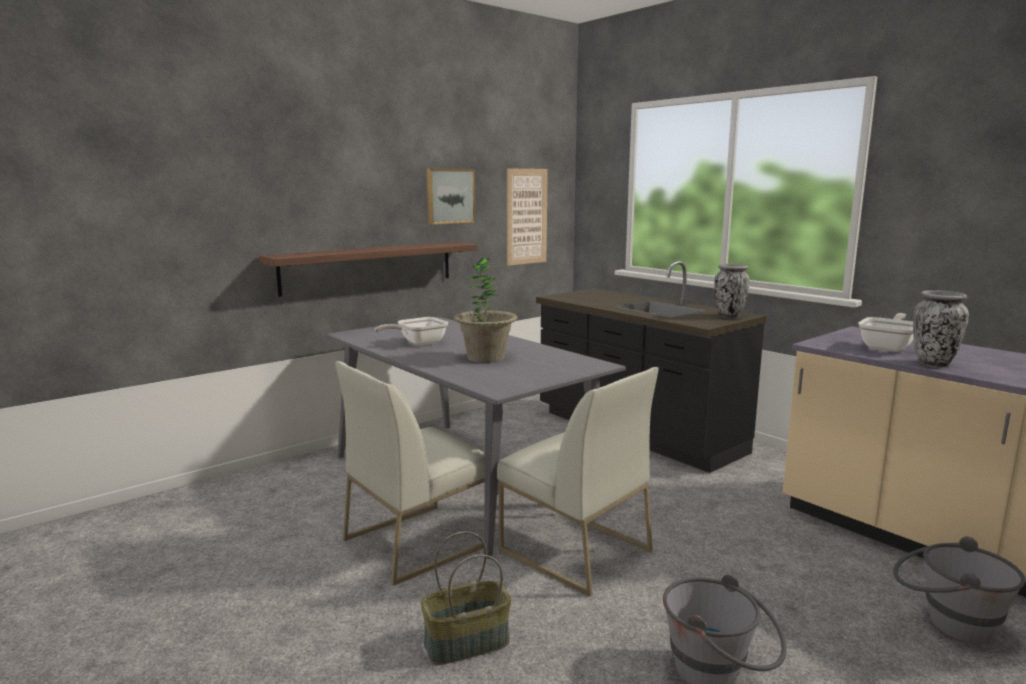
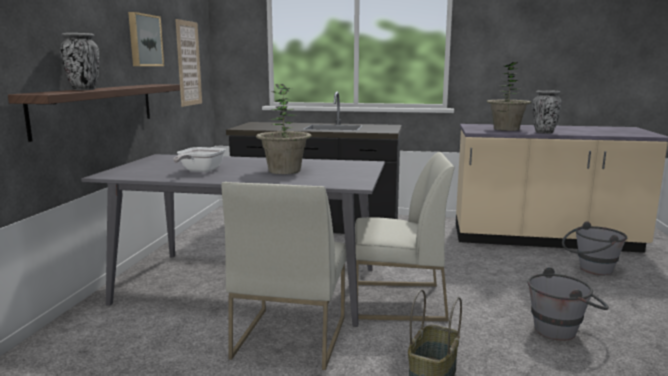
camera: 40 degrees left, 0 degrees up
vase [714,264,750,319] -> vase moved to [60,33,99,90]
frying pan [858,313,914,352] -> potted plant [487,62,531,131]

